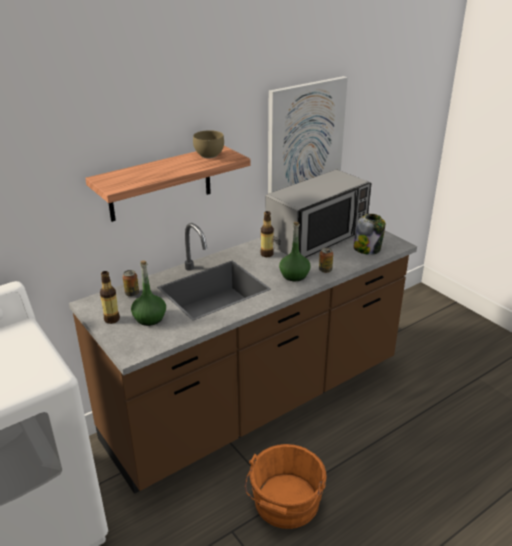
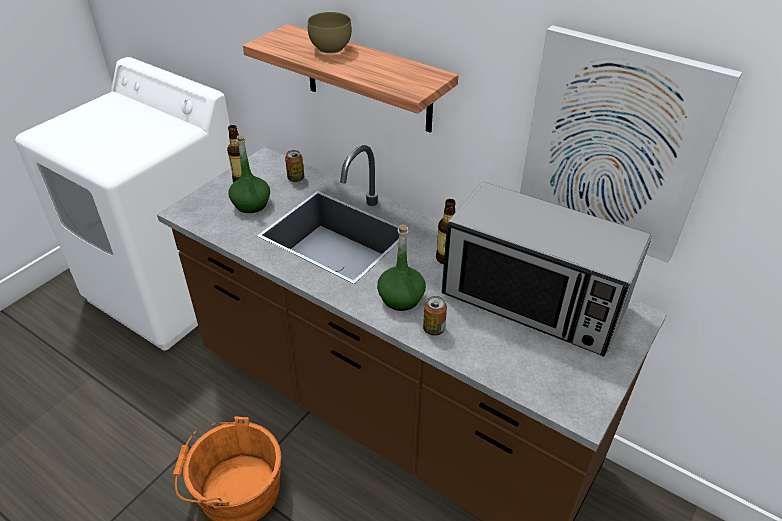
camera: 70 degrees right, 10 degrees up
brown bowl [193,130,224,158] -> brown bowl moved to [308,12,352,54]
jar [353,214,386,255] -> none

